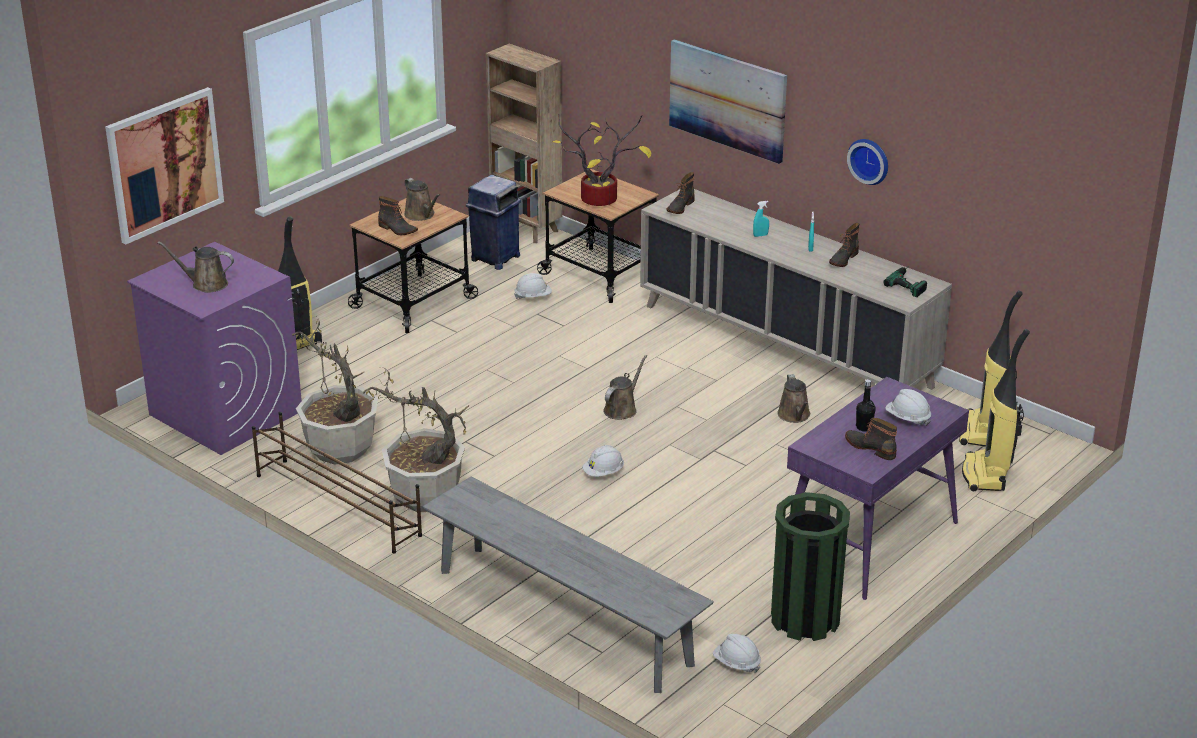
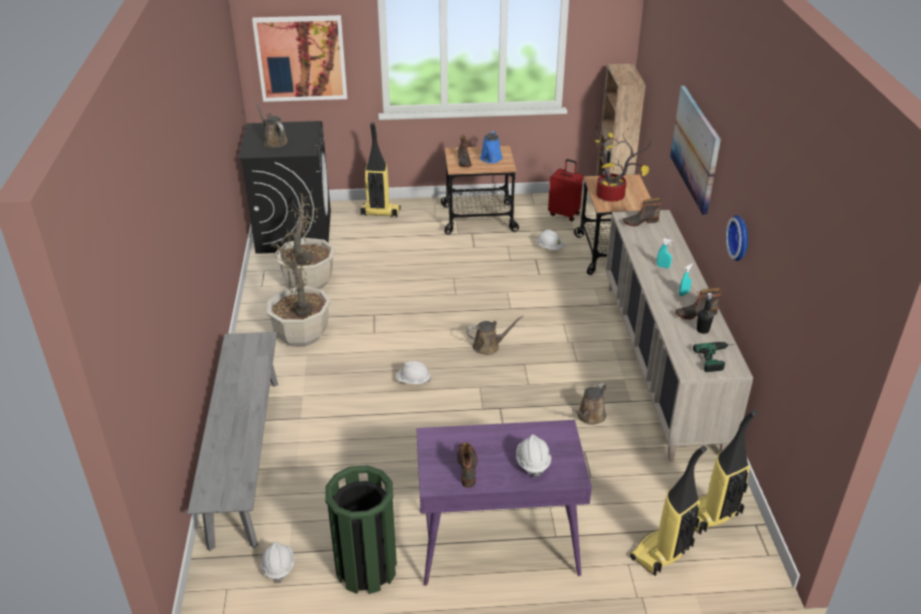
camera: 45 degrees right, 5 degrees up
purple washing machine [127,242,302,455] -> black washing machine [238,121,331,254]
brown shoe rack [252,412,422,553] -> none
brown watering can [404,178,440,221] -> blue watering can [480,131,503,163]
blue trash can [466,175,521,270] -> red suitcase [548,159,583,221]
black bottle [856,379,876,432] -> black bottle moved to [697,293,714,334]

